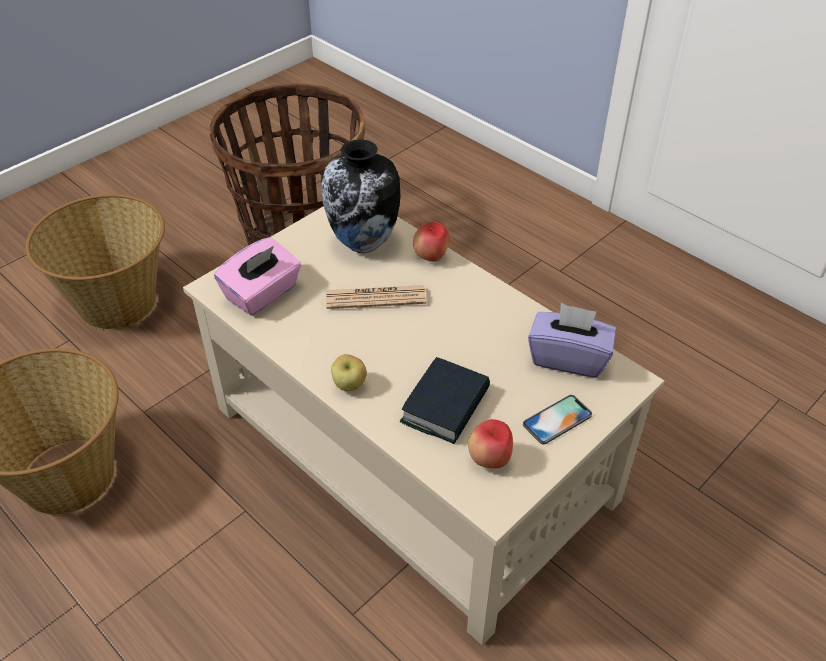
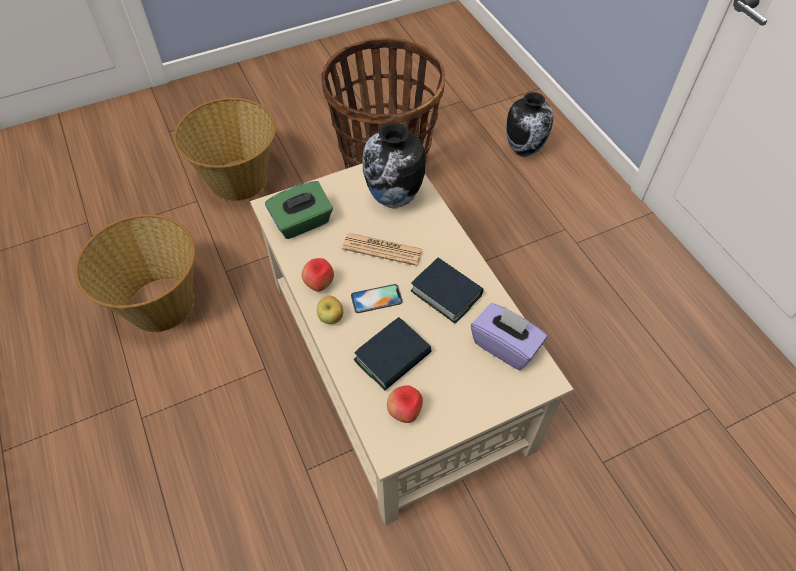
camera: 20 degrees right, 10 degrees up
pink tissue box [214,237,301,316] -> green tissue box [265,181,333,239]
apple [413,221,449,262] -> apple moved to [302,258,334,292]
phone [523,395,592,444] -> phone moved to [351,284,403,313]
none -> book [411,257,483,324]
none -> vase [506,92,554,157]

